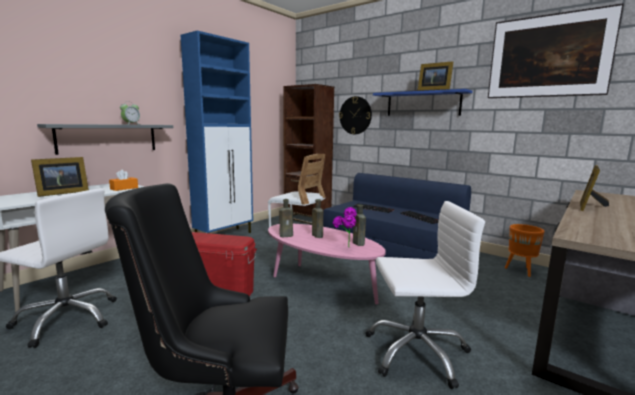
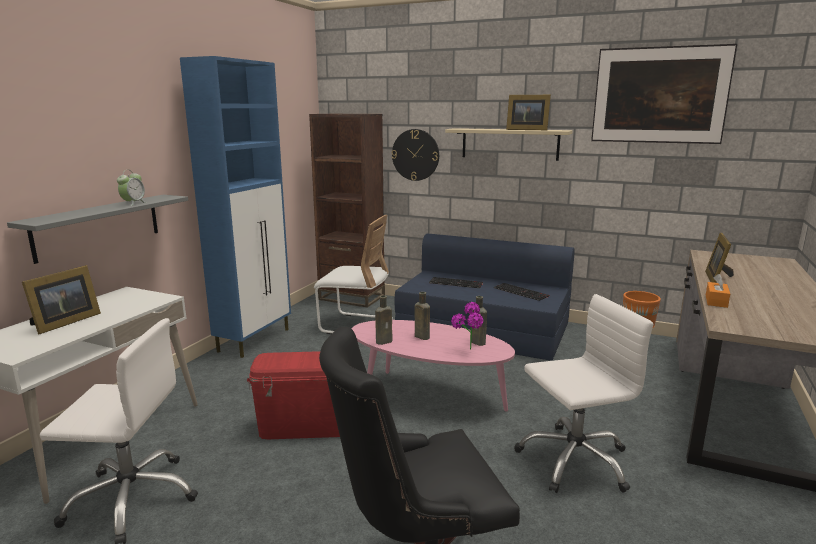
camera: 15 degrees left, 5 degrees up
orange tissue box [109,170,138,191] -> orange tissue box moved to [706,274,730,308]
blue shelf [373,89,472,116] -> beige shelf [445,128,573,161]

